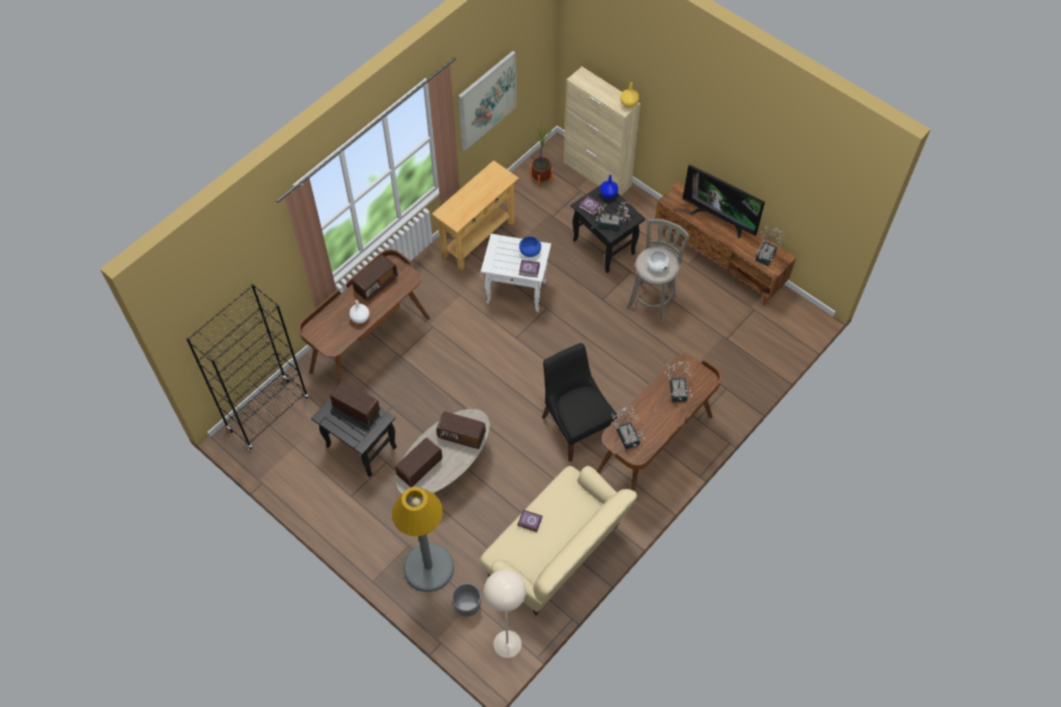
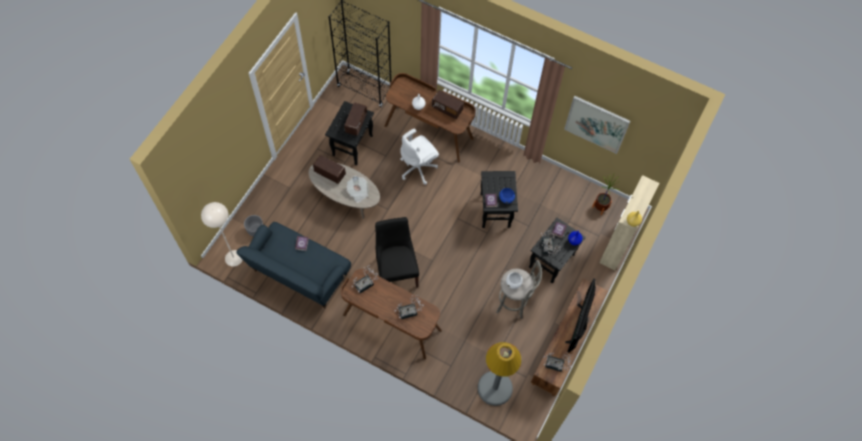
camera: 75 degrees right, 5 degrees up
grey floor lamp [392,487,454,592] -> grey floor lamp moved to [478,342,522,406]
beige console table [432,160,519,271] -> none
radio [437,411,486,449] -> newspaper [347,175,369,203]
beige sofa [479,466,638,616] -> blue sofa [236,222,351,309]
white side table [481,234,551,312] -> black side table [480,171,518,228]
black chair [542,343,618,462] -> black chair turned 60 degrees counterclockwise [375,217,419,287]
none -> white office chair [400,129,439,185]

